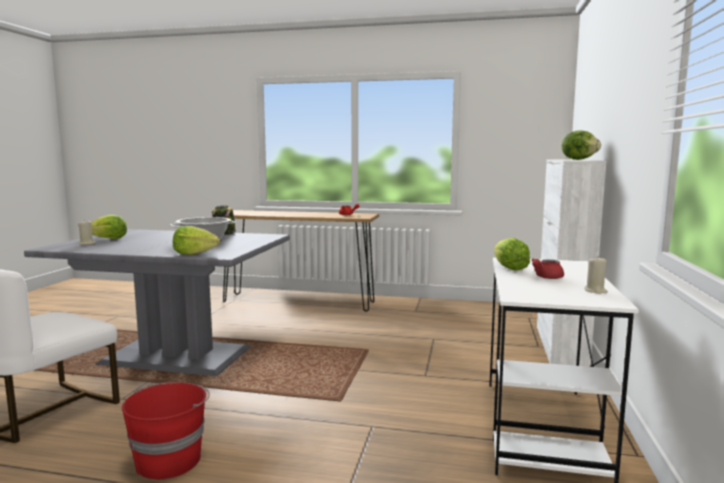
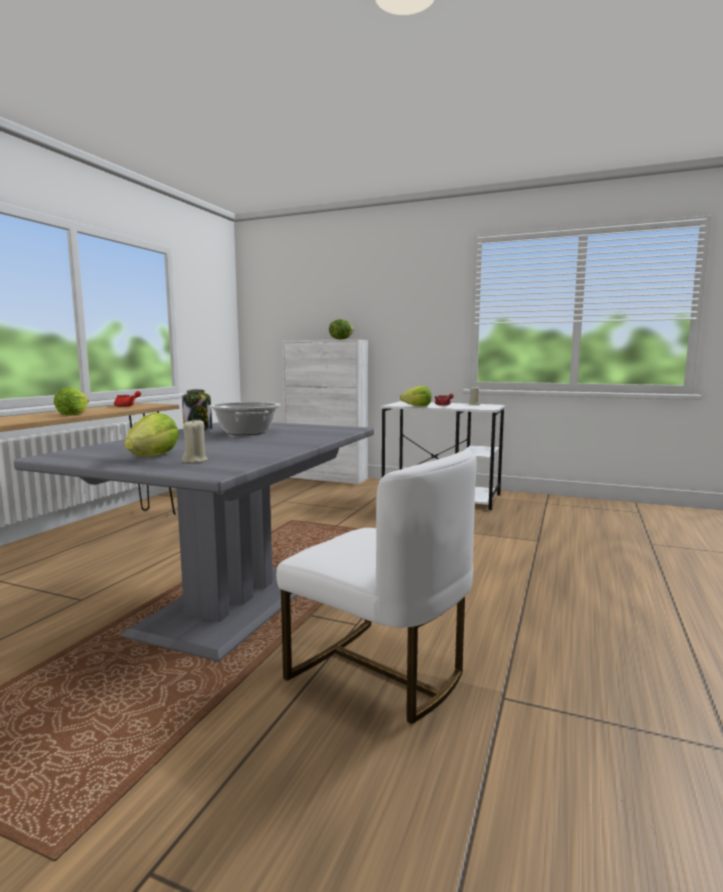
camera: 80 degrees left, 0 degrees up
red bucket [122,382,210,480] -> none
lettuce [173,226,220,255] -> lettuce moved to [53,388,89,416]

